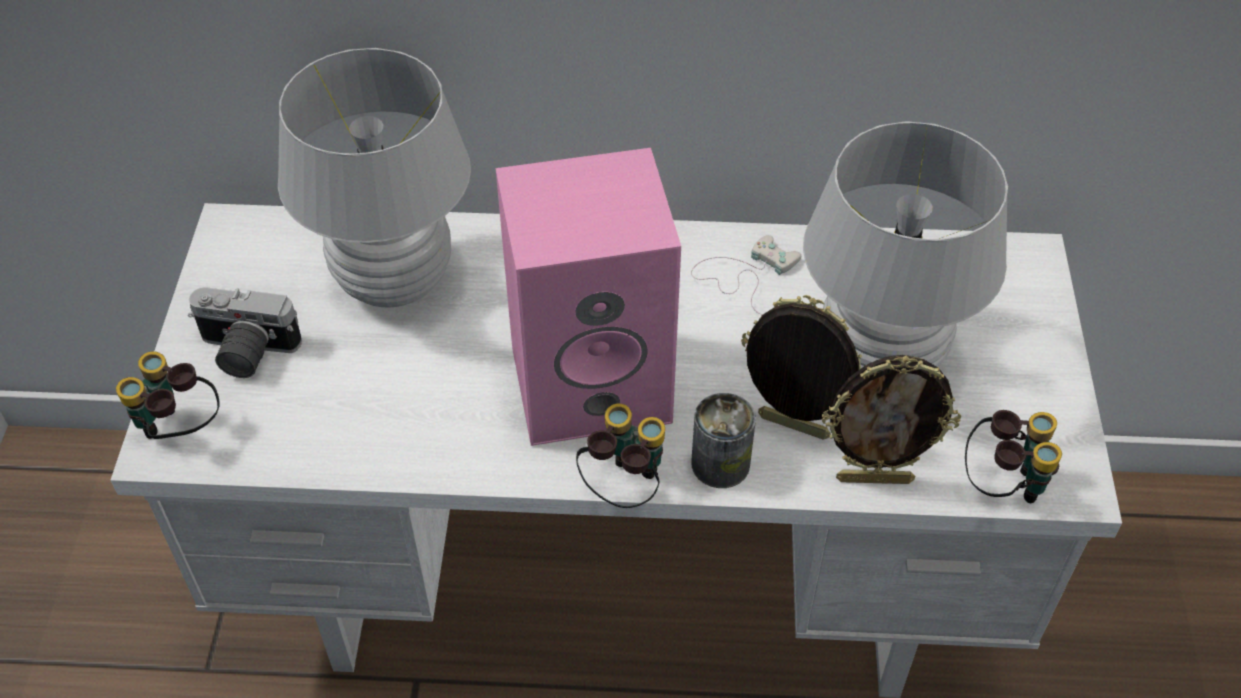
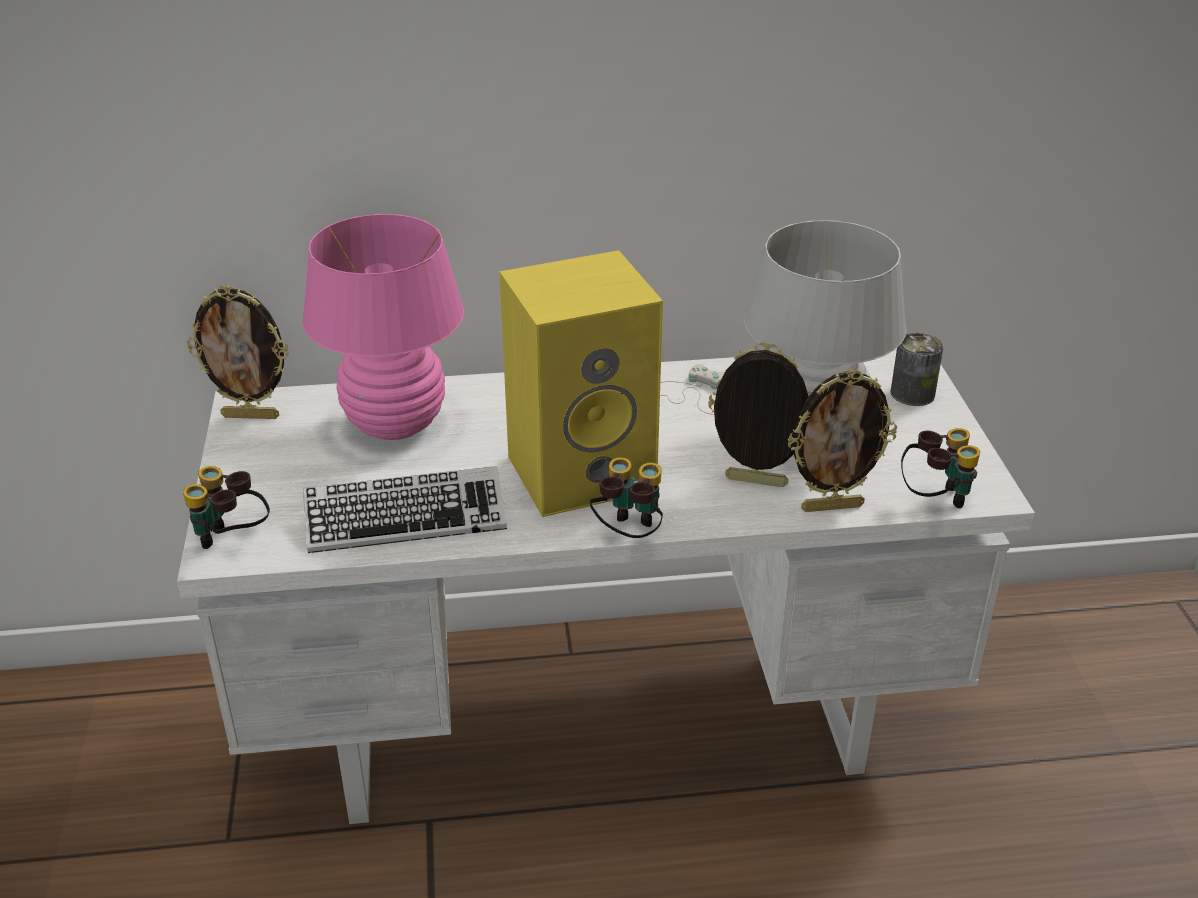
camera: 10 degrees left, 15 degrees down
camera [188,287,302,378] -> none
white table lamp [278,48,471,308] -> pink table lamp [302,214,464,440]
pink speaker [496,148,681,446] -> yellow speaker [499,250,663,517]
can [691,393,756,488] -> can moved to [891,332,944,406]
none -> picture frame [187,285,289,419]
none -> keyboard [303,466,507,553]

